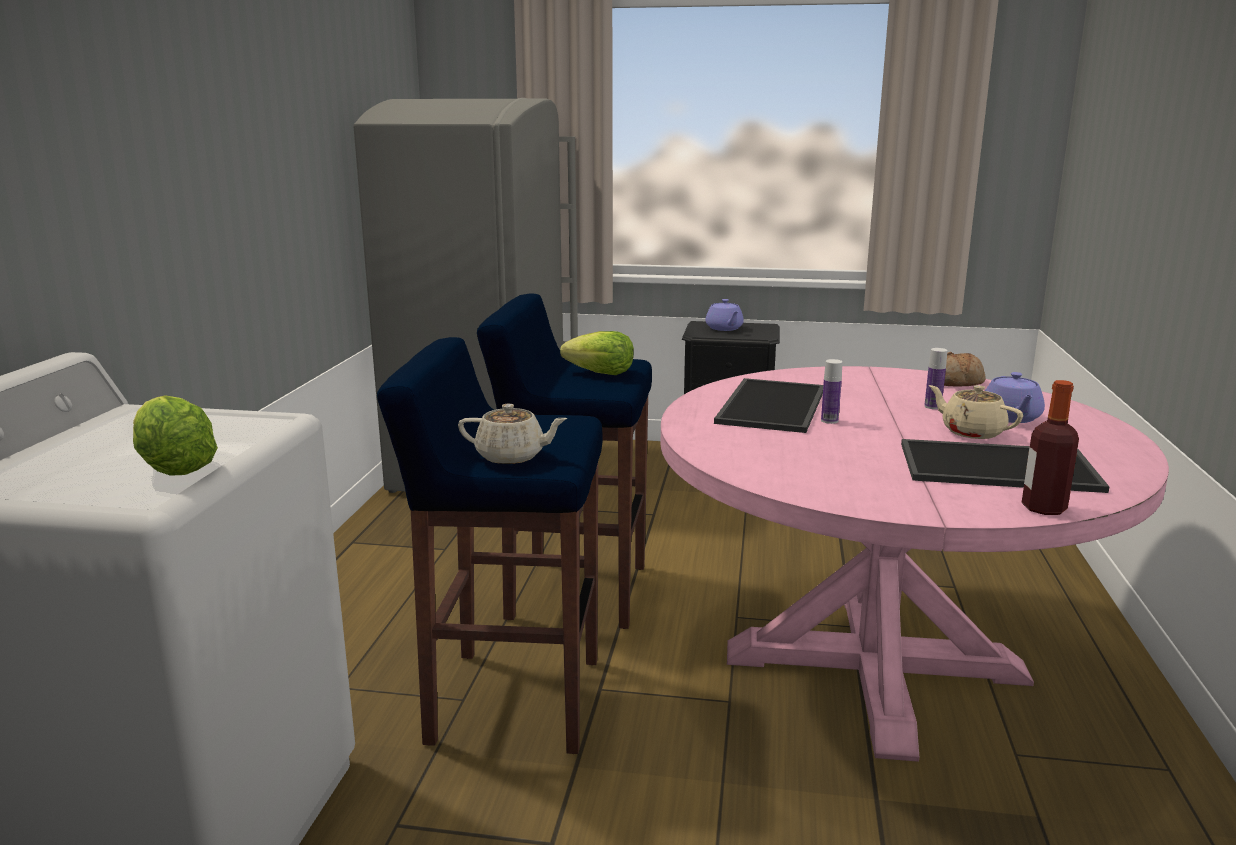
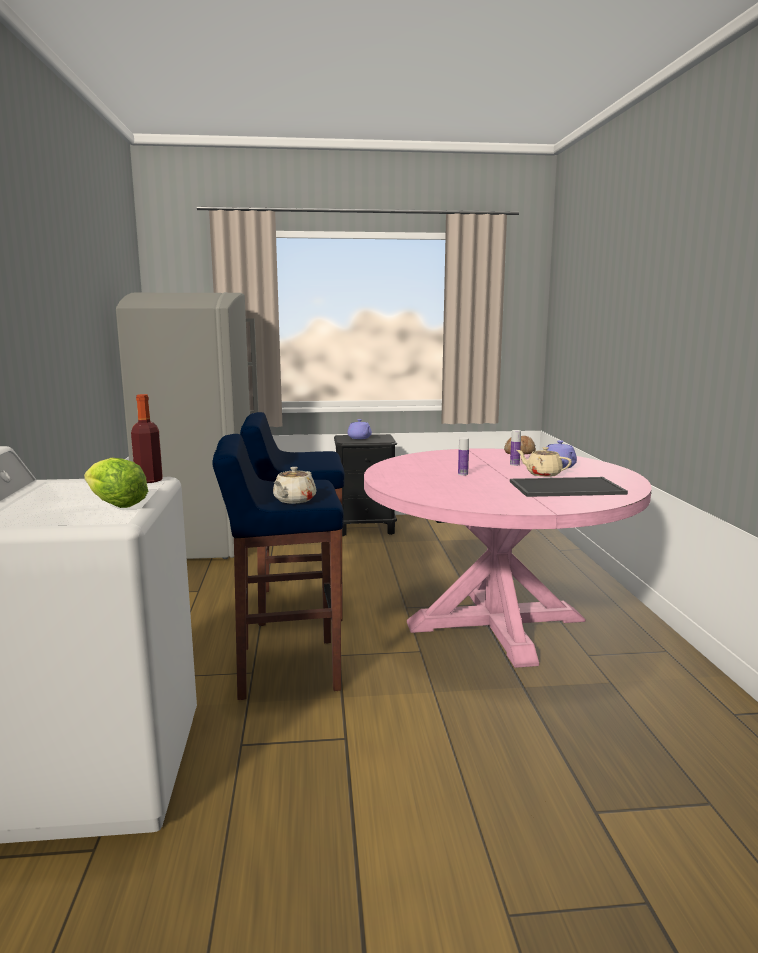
camera: 15 degrees left, 5 degrees down
beige teapot [458,404,567,464] -> beige teapot turned 120 degrees clockwise [273,467,316,504]
lettuce [560,331,634,375] -> none
tray [714,378,823,433] -> none
bottle [1022,380,1079,515] -> bottle moved to [131,394,163,483]

